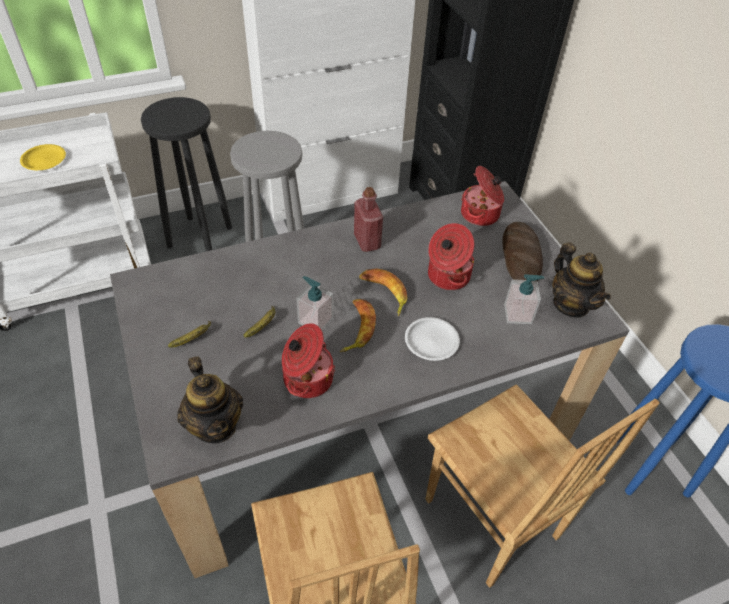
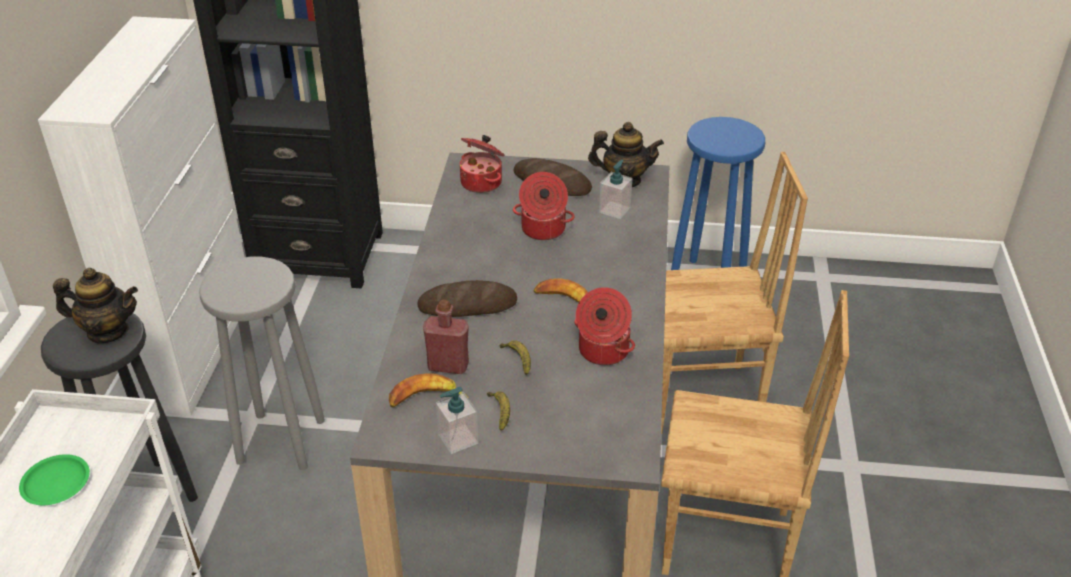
camera: 60 degrees left, 10 degrees down
yellow plate [20,144,66,170] -> green plate [19,454,90,505]
teapot [177,356,243,444] -> teapot moved to [53,268,138,343]
soap dispenser [296,276,333,330] -> soap dispenser moved to [436,387,479,454]
red bottle [354,187,383,252] -> red bottle moved to [423,299,469,374]
banana [359,268,408,317] -> banana moved to [389,373,469,407]
white plate [405,317,460,361] -> none
none -> bread [418,280,517,317]

